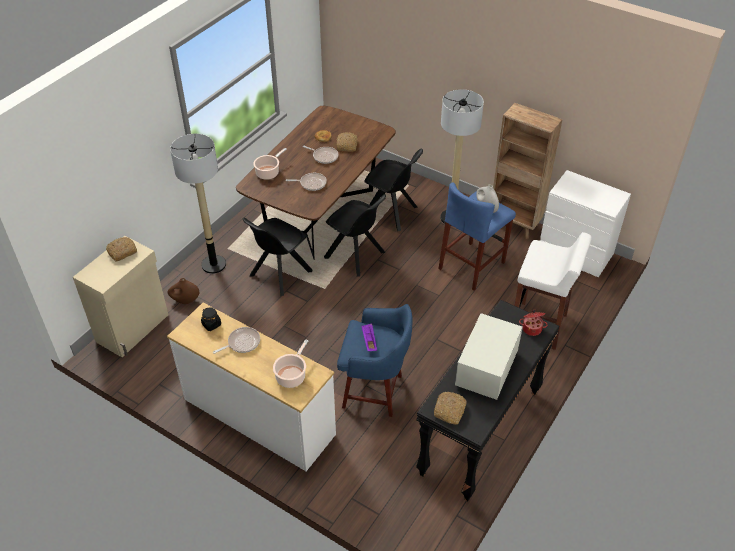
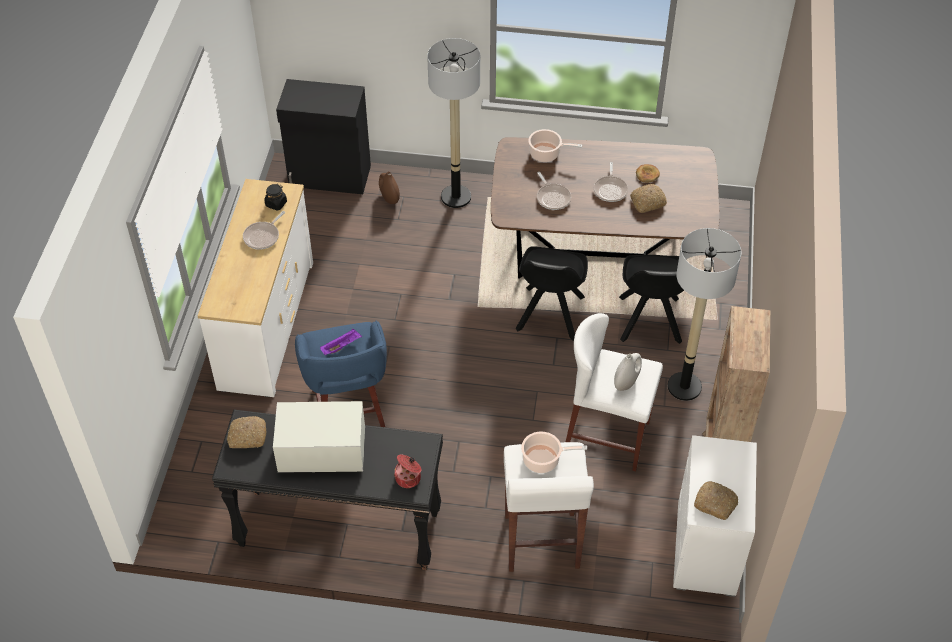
camera: 65 degrees right, 5 degrees up
beige cabinet [73,236,168,357] -> black cabinet [276,79,371,194]
bread [106,237,137,262] -> bread moved to [694,481,738,520]
frying pan [213,327,260,354] -> frying pan turned 90 degrees clockwise [243,211,285,250]
black chair [243,218,312,296] -> none
cooking pot [273,339,308,388] -> cooking pot moved to [521,431,587,473]
blue stool [438,183,516,290] -> white stool [566,313,663,472]

